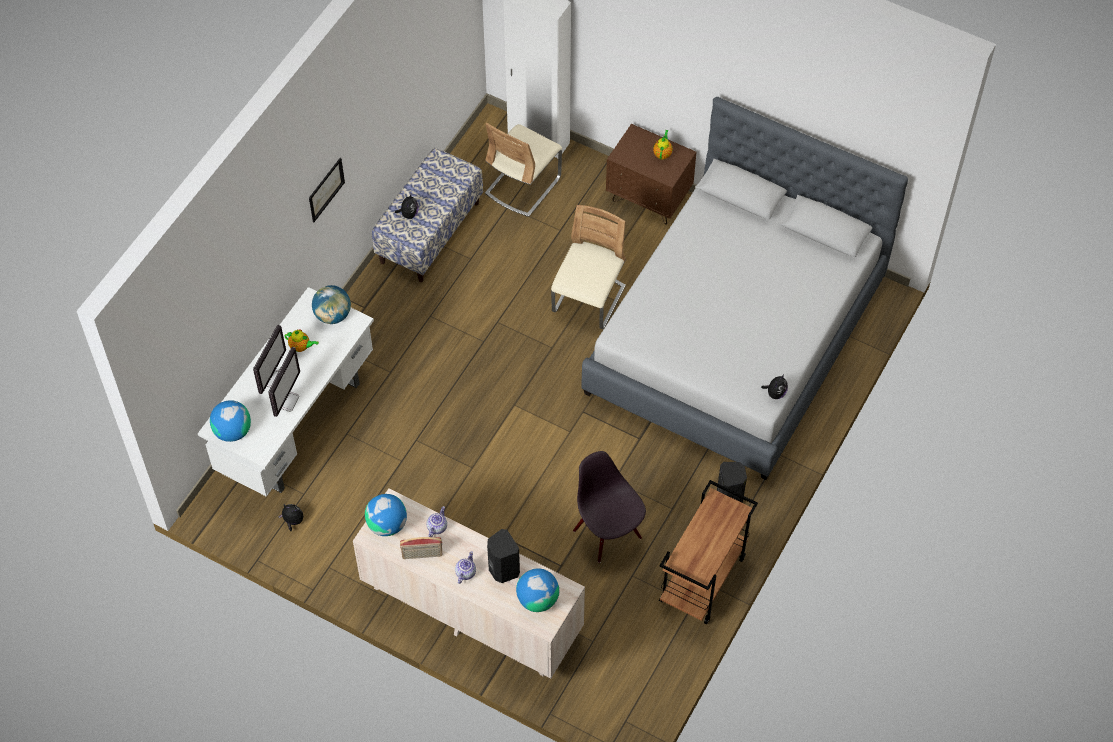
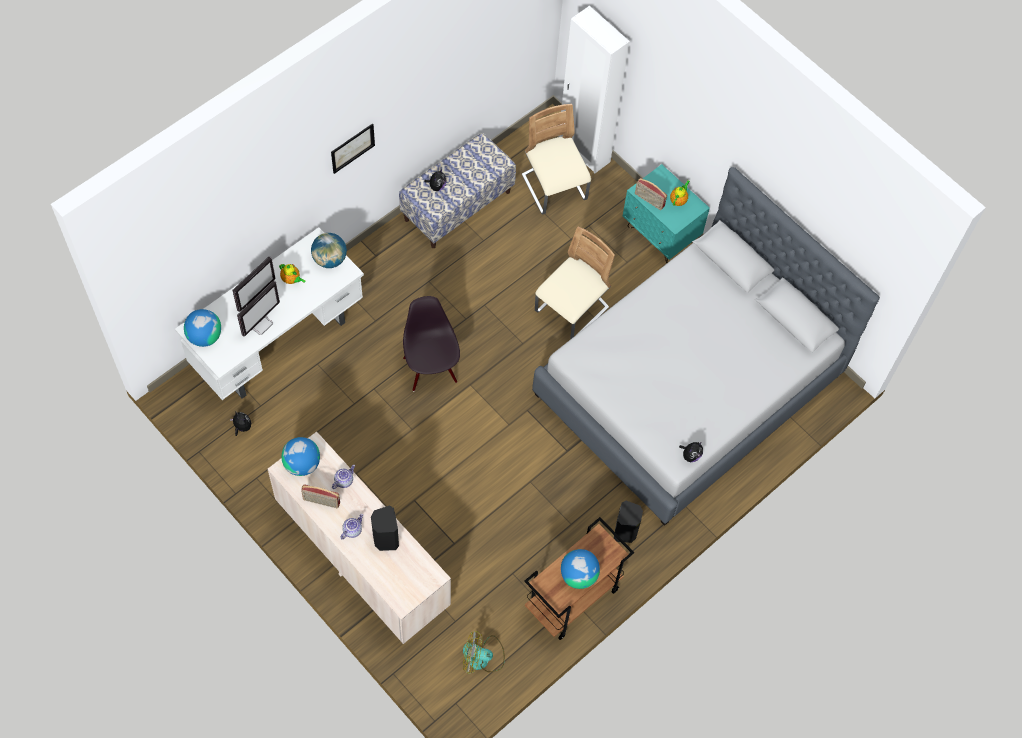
camera: 15 degrees right, 5 degrees up
beige chair [485,122,562,217] -> beige chair turned 105 degrees clockwise [522,104,591,214]
globe [516,568,559,612] -> globe moved to [561,549,600,589]
black chair [573,451,646,563] -> black chair moved to [403,296,460,391]
brown nightstand [606,124,696,225] -> turquoise nightstand [623,164,710,263]
none -> fan [463,631,505,674]
none -> radio [635,178,667,210]

